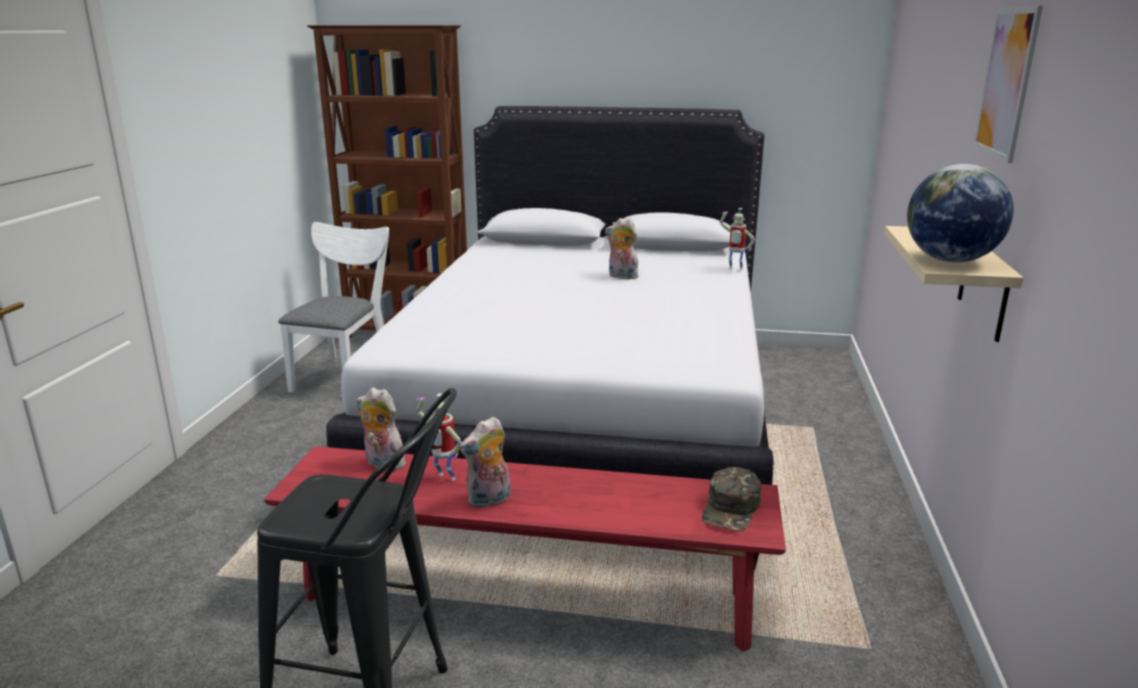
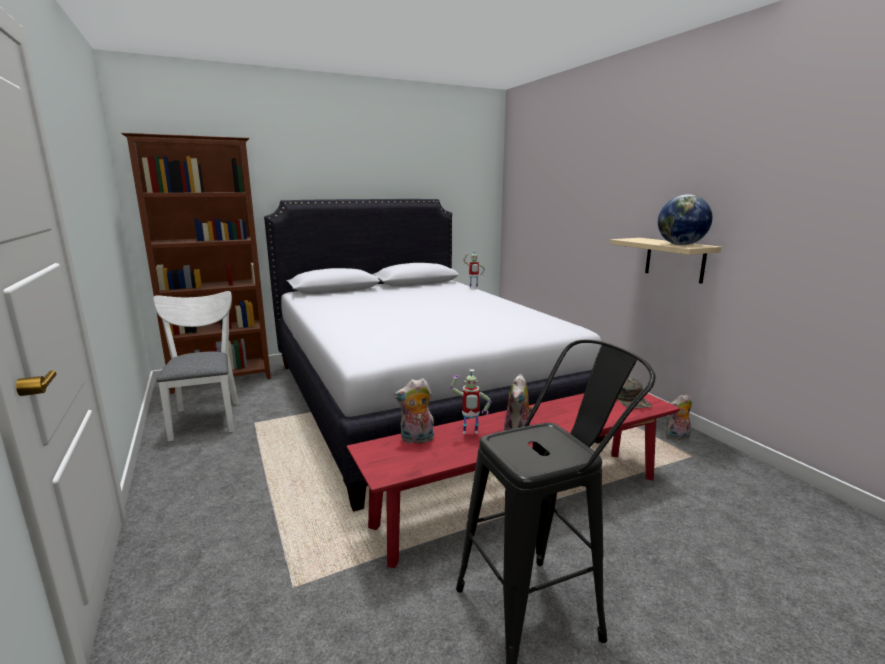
camera: 35 degrees left, 5 degrees down
plush toy [605,218,639,279] -> plush toy moved to [666,394,692,440]
picture [973,6,1043,163] -> none

